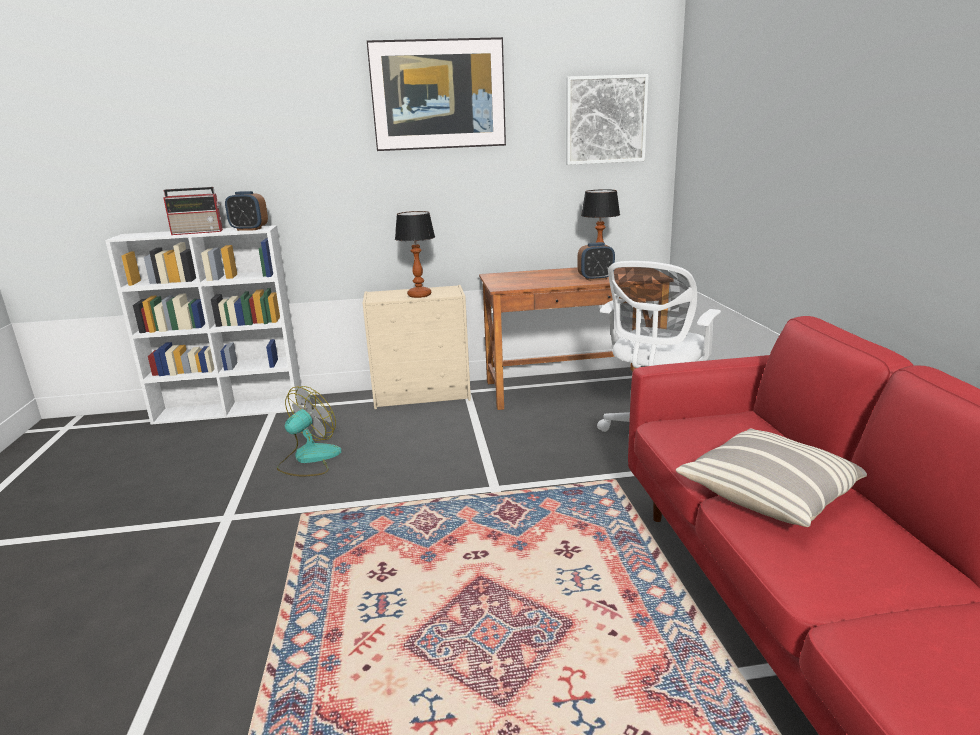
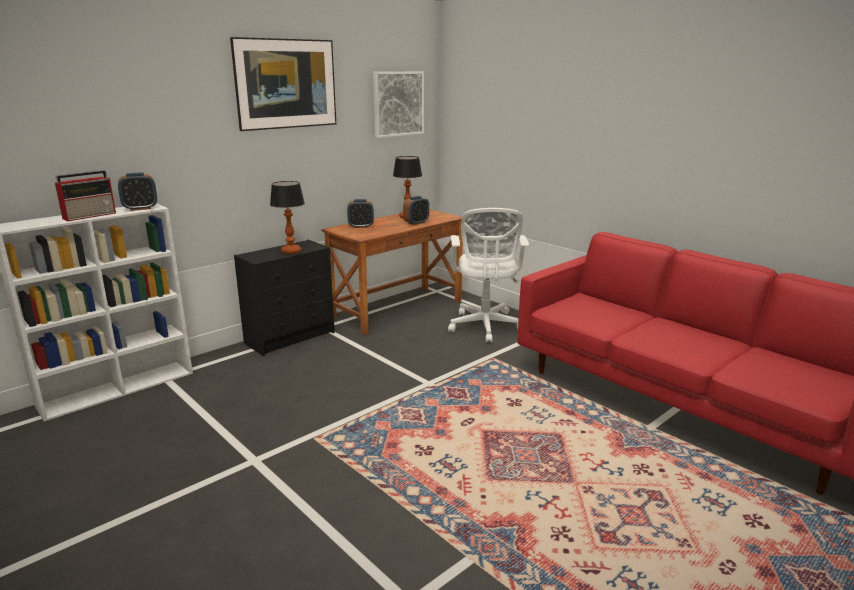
camera: 35 degrees left, 0 degrees up
fan [277,386,342,477] -> none
beige dresser [363,285,471,409] -> black dresser [234,240,335,356]
pillow [676,429,867,527] -> none
none -> alarm clock [347,199,374,228]

